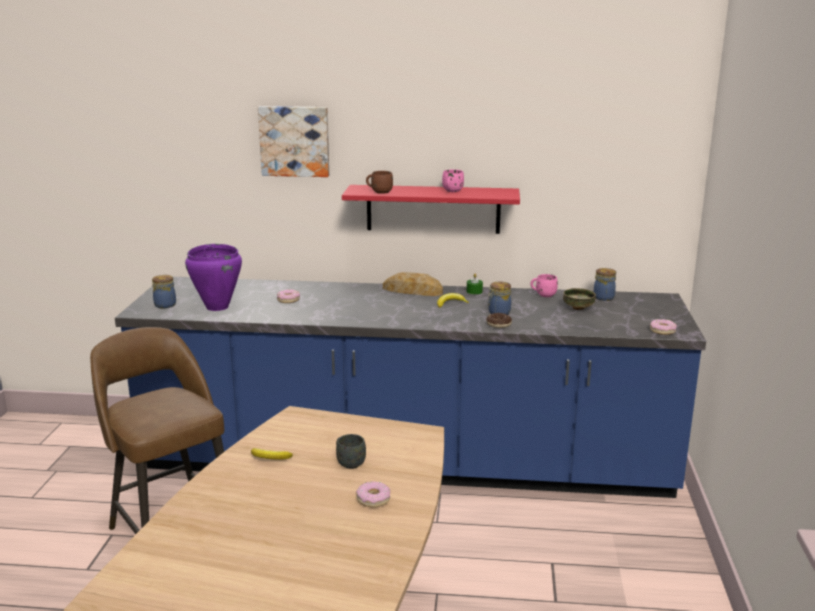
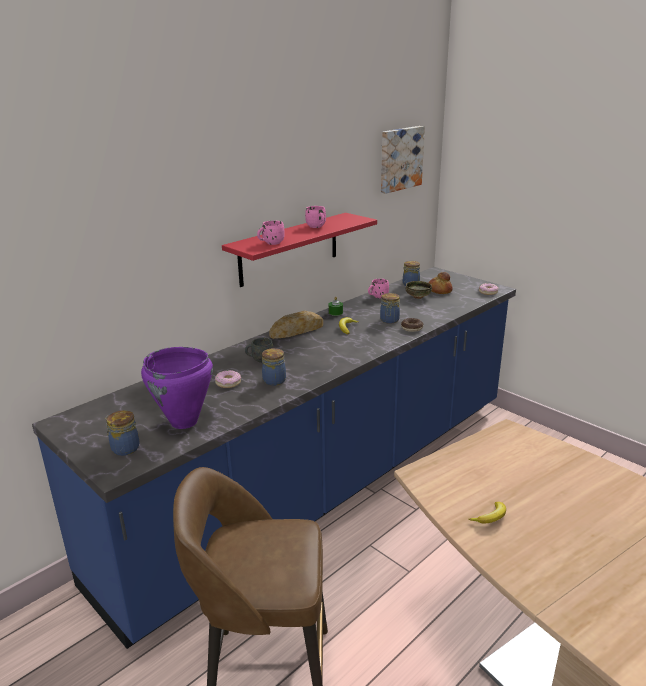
camera: 50 degrees left, 5 degrees up
picture [258,106,330,177] -> picture moved to [381,126,425,194]
grey mug [336,434,366,469] -> grey mug moved to [245,338,274,363]
donut [356,481,390,507] -> none
brown mug [366,171,393,194] -> pink mug [257,221,284,245]
none -> jar [262,348,286,386]
none -> bread [428,272,453,294]

